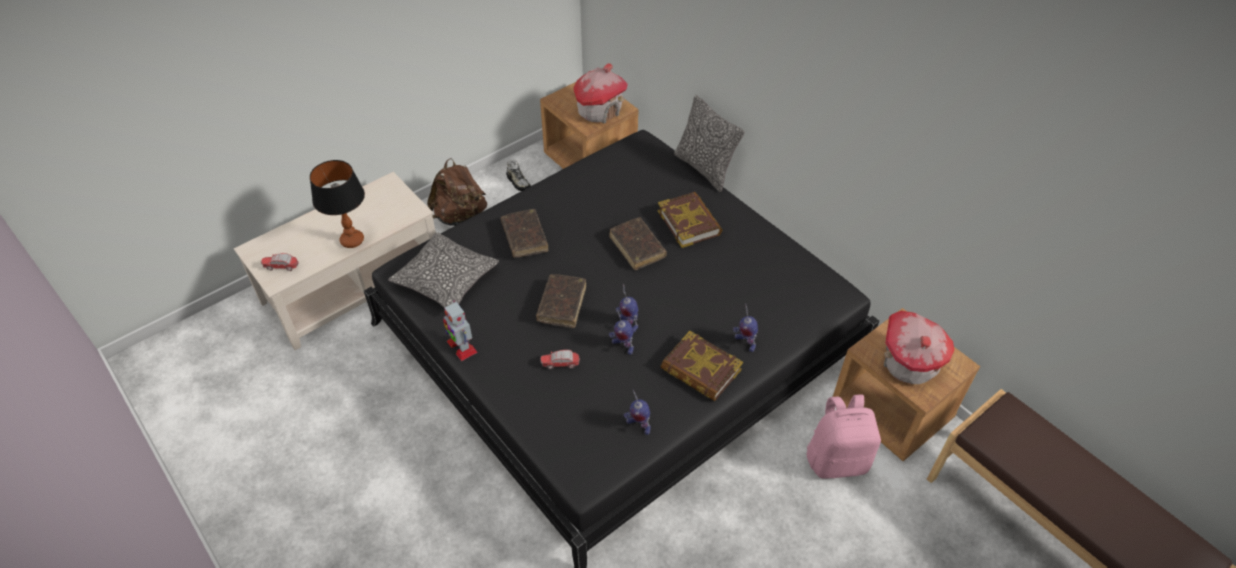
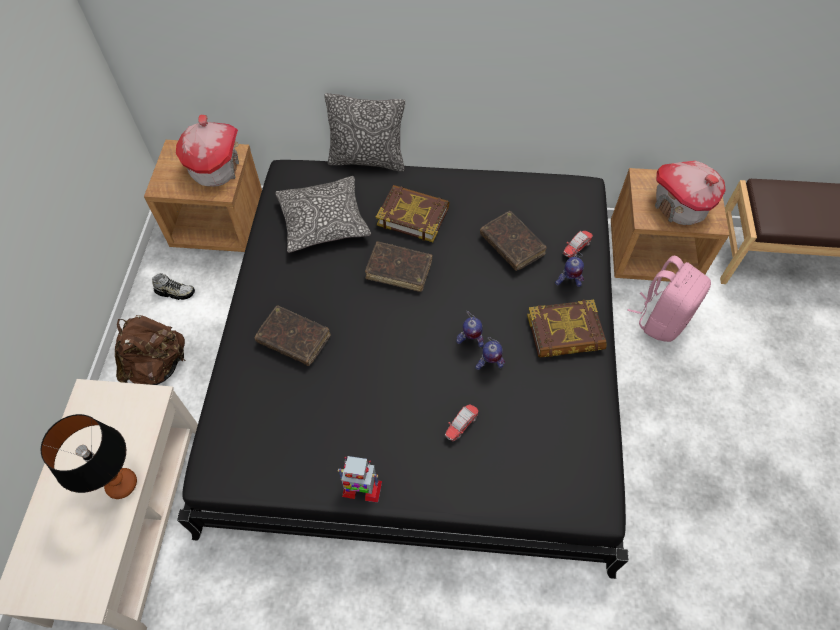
camera: 45 degrees left, 10 degrees up
toy car [261,253,298,271] -> toy car moved to [563,231,593,258]
pillow [388,232,499,308] -> pillow moved to [275,176,371,253]
brown book [536,274,586,328] -> brown book moved to [480,211,547,271]
toy robot [624,390,650,435] -> none

